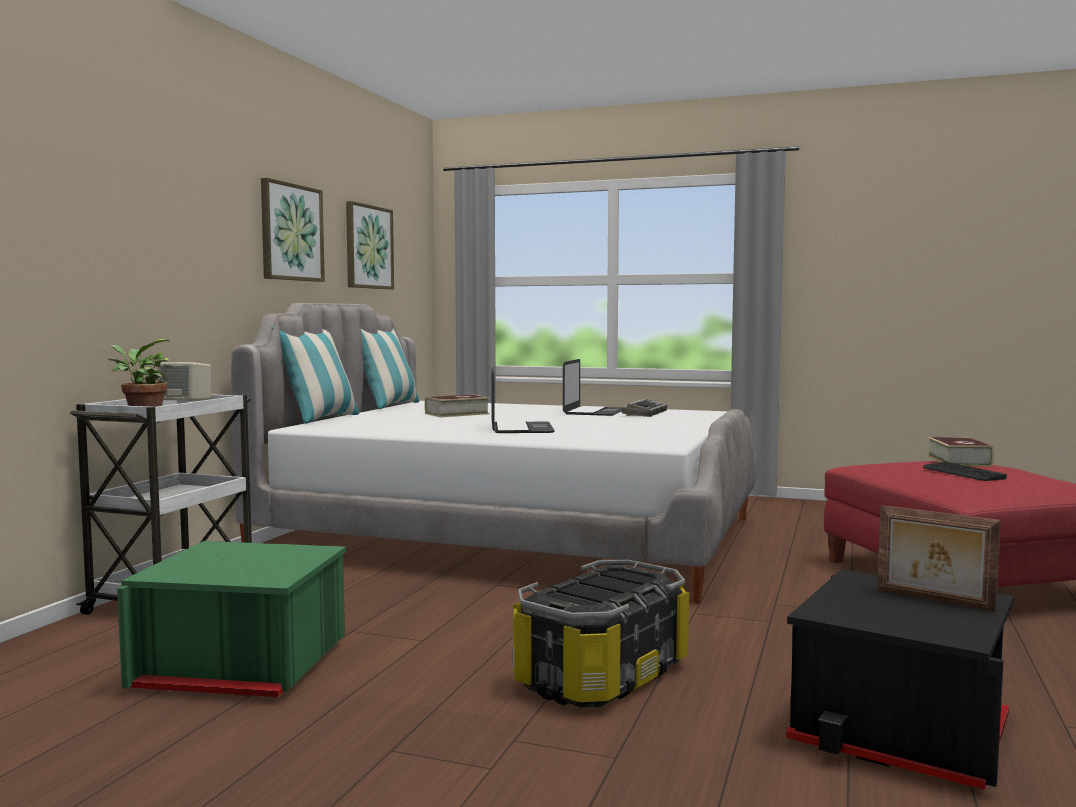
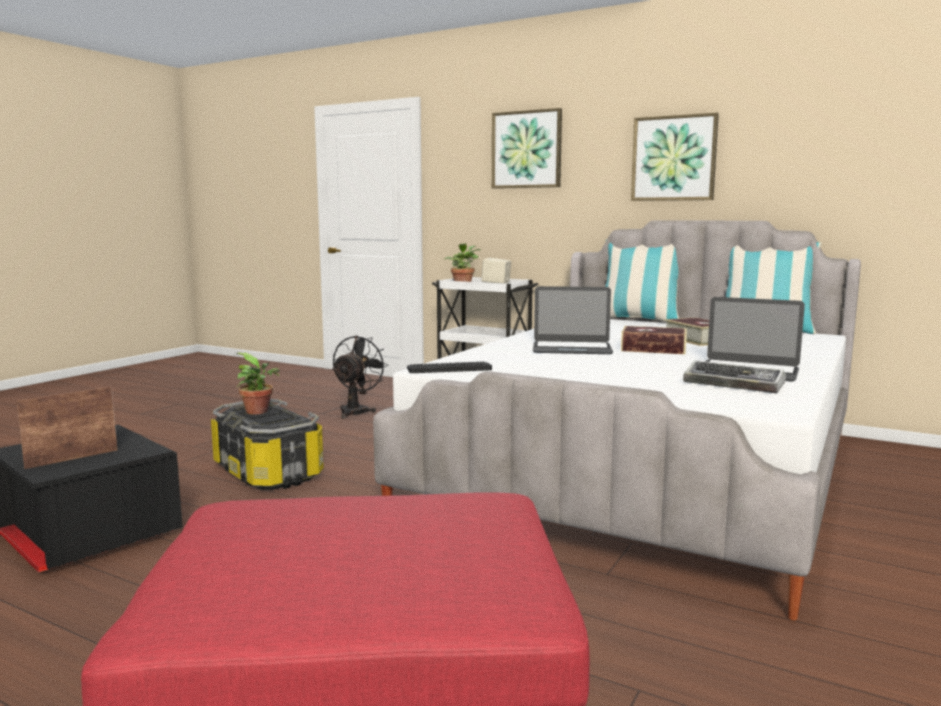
camera: 100 degrees right, 5 degrees up
green storage box [117,541,346,697] -> black fan [332,335,388,419]
picture [346,201,394,289] -> picture moved to [492,108,562,189]
keyboard [923,462,1007,481] -> keyboard moved to [407,362,492,373]
book [926,437,994,467] -> book moved to [621,326,687,354]
none -> potted plant [236,353,280,415]

